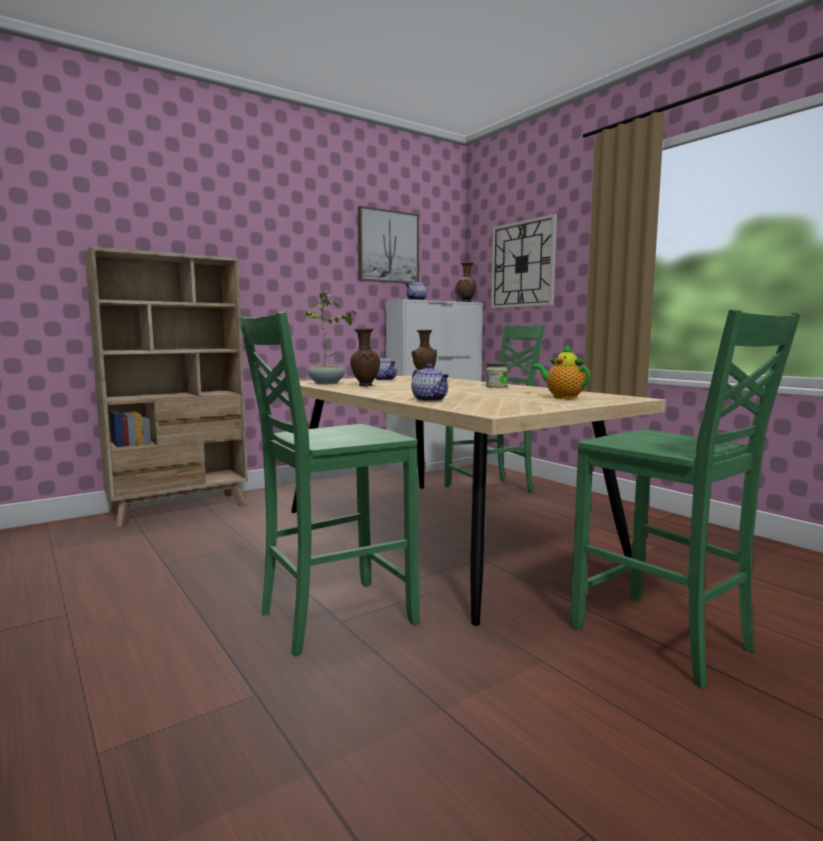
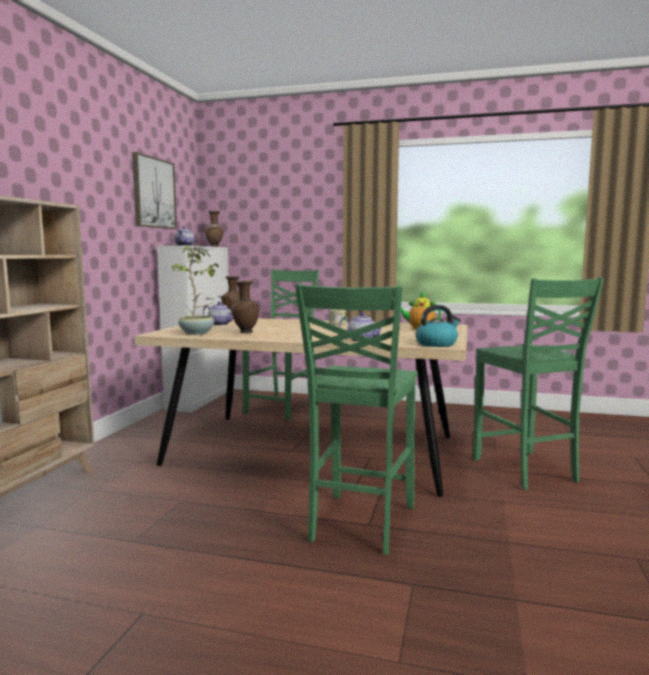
camera: 40 degrees left, 0 degrees up
wall clock [491,214,557,308] -> none
green chair [570,309,801,688] -> green chair turned 60 degrees clockwise [473,277,604,490]
none -> kettle [415,305,461,347]

